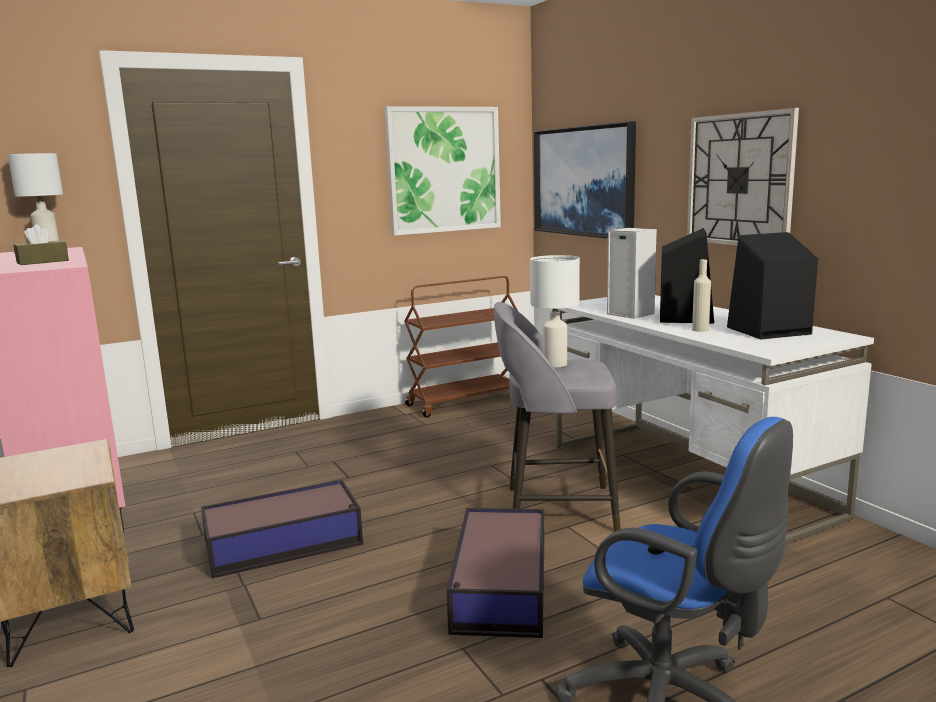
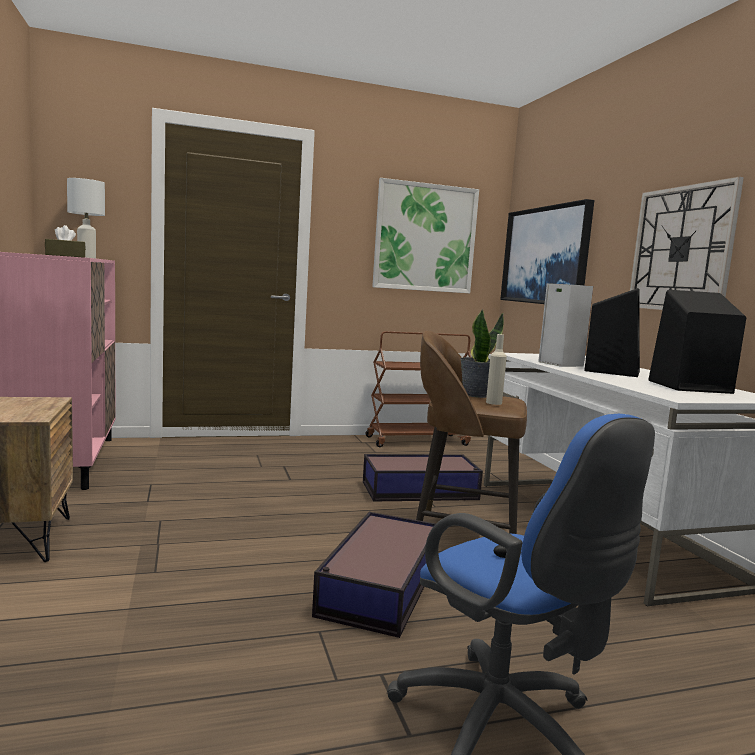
camera: 10 degrees right, 5 degrees down
storage box [201,480,363,579] -> storage box moved to [363,454,483,501]
grey stool [494,302,620,531] -> brown stool [416,331,527,534]
white table lamp [530,255,580,368] -> potted plant [460,309,504,398]
beige bottle [692,259,711,332] -> beige bottle moved to [486,334,507,405]

